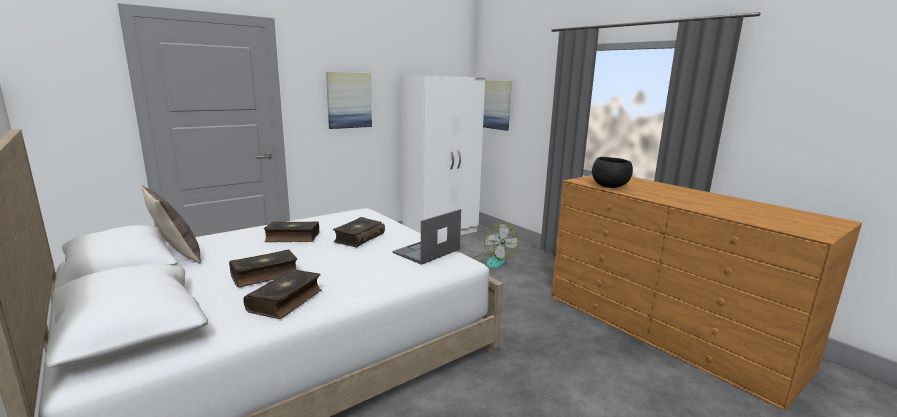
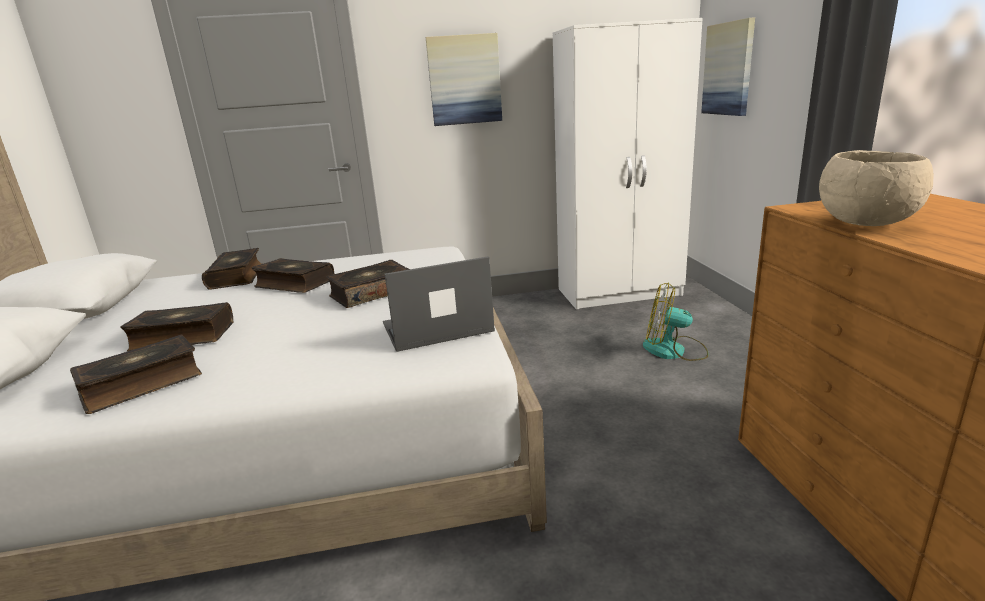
camera: 30 degrees right, 5 degrees up
pillow [141,185,201,263] -> none
fan [473,223,519,268] -> fan turned 90 degrees clockwise [643,282,709,361]
black bowl [592,157,633,188] -> beige bowl [819,150,934,226]
none -> book [202,248,263,290]

